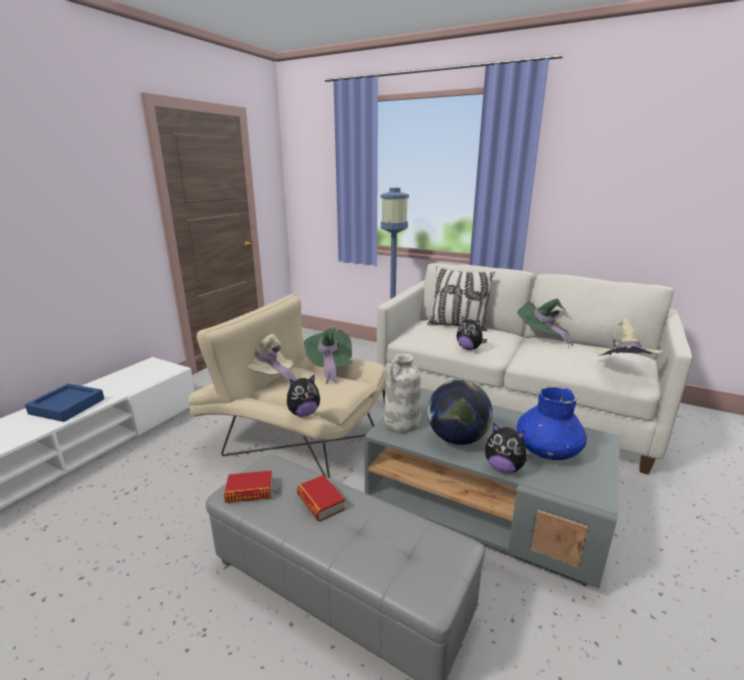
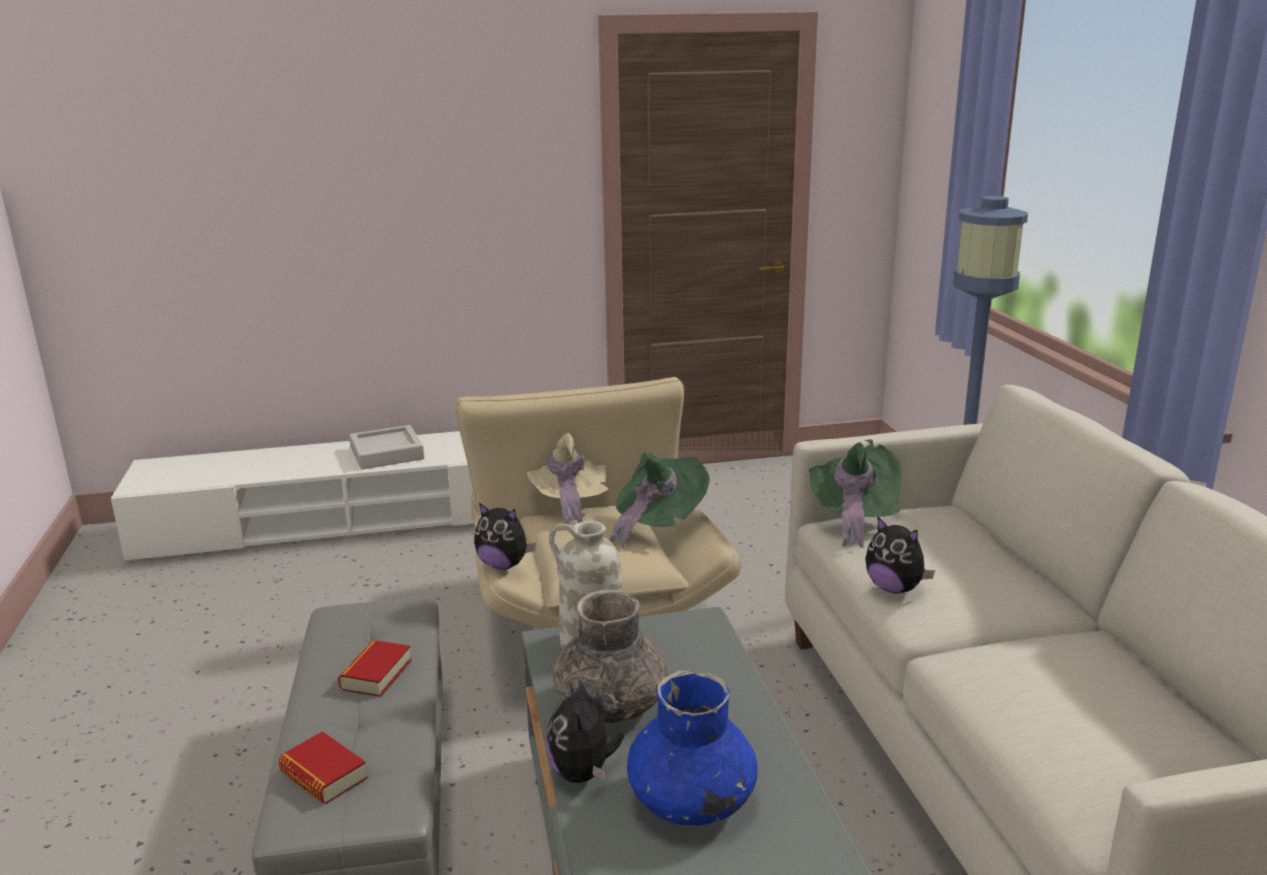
camera: 50 degrees right, 0 degrees up
blue tray [25,384,104,422] -> grey tray [349,425,424,469]
book [224,470,273,503] -> book moved to [278,731,368,804]
pillow [427,266,495,331] -> none
globe [427,380,493,445] -> grey vase [553,589,669,723]
plush toy [456,316,487,350] -> plush toy turned 45 degrees counterclockwise [865,516,935,593]
green hat [517,299,574,346] -> green hat moved to [809,439,901,548]
beige hat [593,318,663,356] -> none

